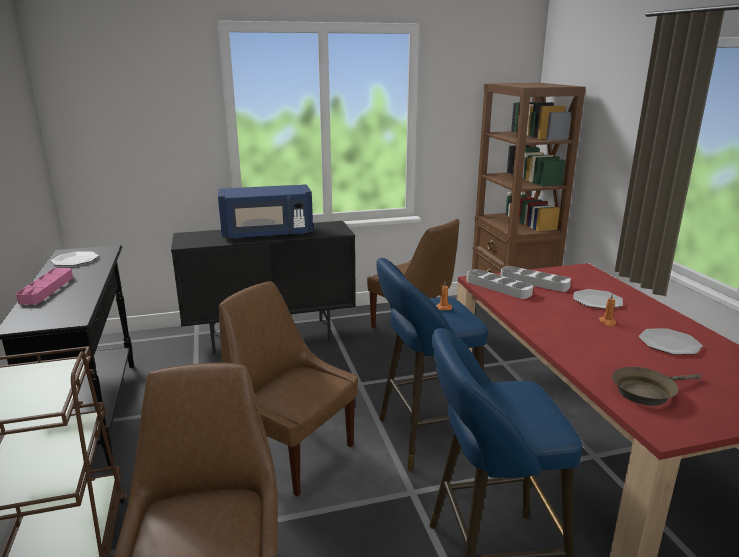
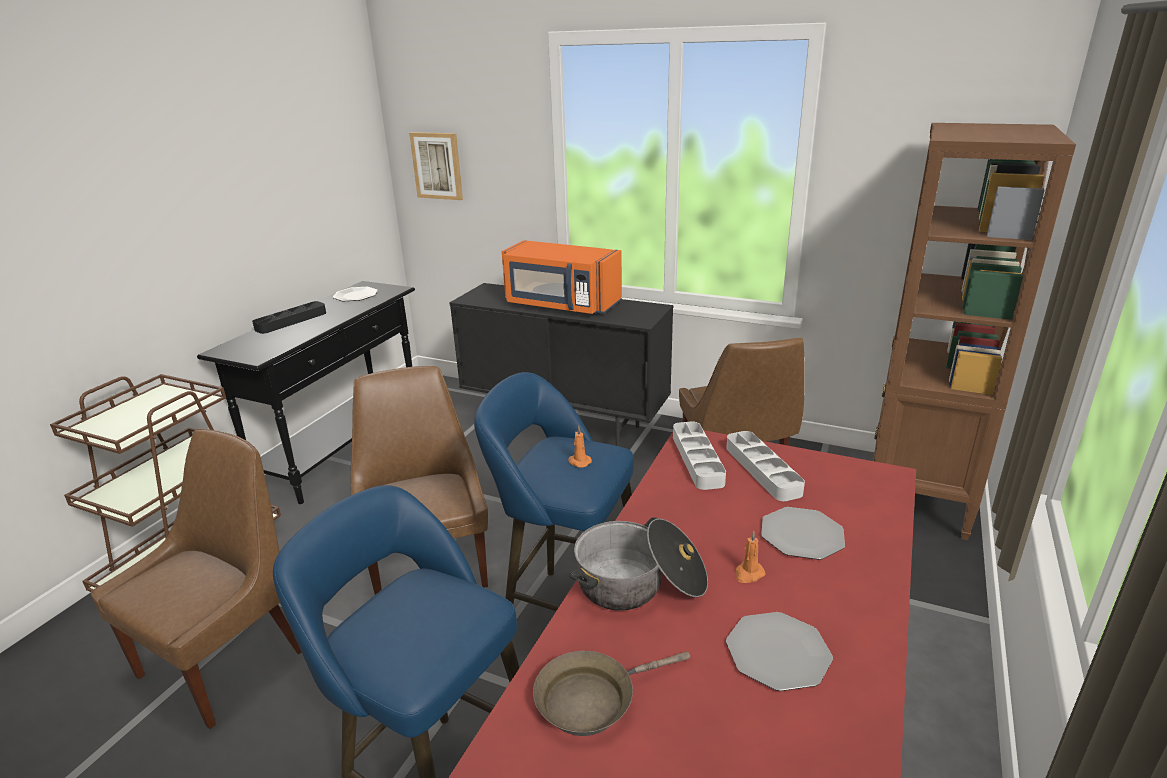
camera: 40 degrees right, 5 degrees up
pink tray [16,268,73,305] -> black tray [252,301,326,334]
blue microwave [218,184,313,239] -> orange microwave [502,240,622,315]
brown frying pan [612,367,702,406] -> brown frying pan turned 45 degrees counterclockwise [533,651,690,736]
none -> picture [409,132,463,200]
none -> cooking pot [569,517,708,610]

